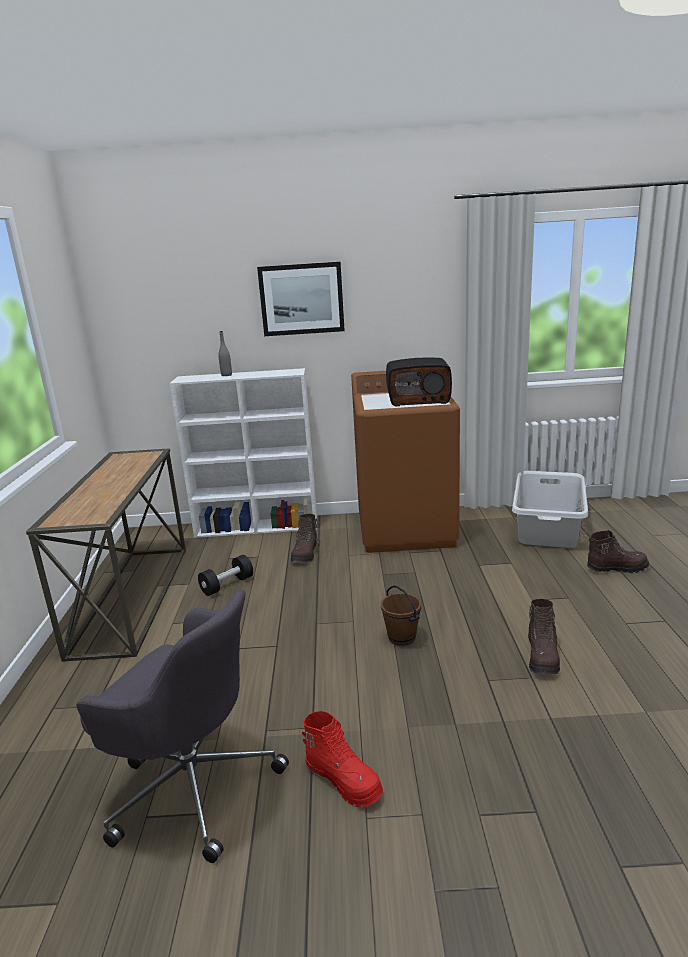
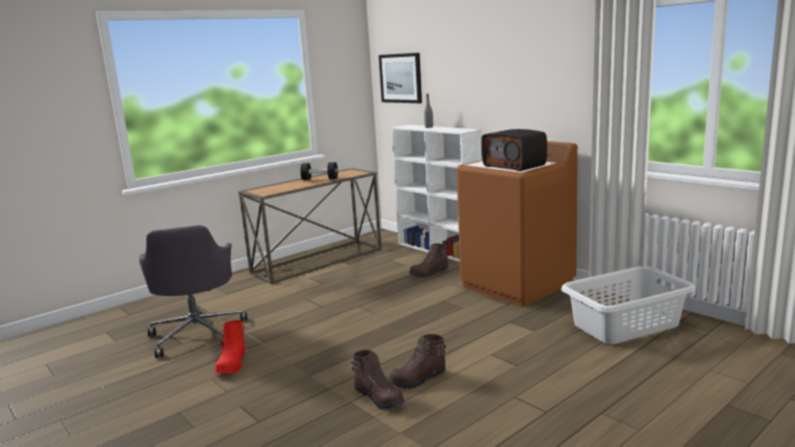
camera: 50 degrees right, 5 degrees down
black dumbbell [198,555,253,596] -> black dumbbell moved to [300,162,338,180]
picture [257,262,345,336] -> picture moved to [379,53,422,103]
brown bucket [381,586,421,646] -> none
brown boot [587,530,649,573] -> brown boot moved to [351,350,404,411]

